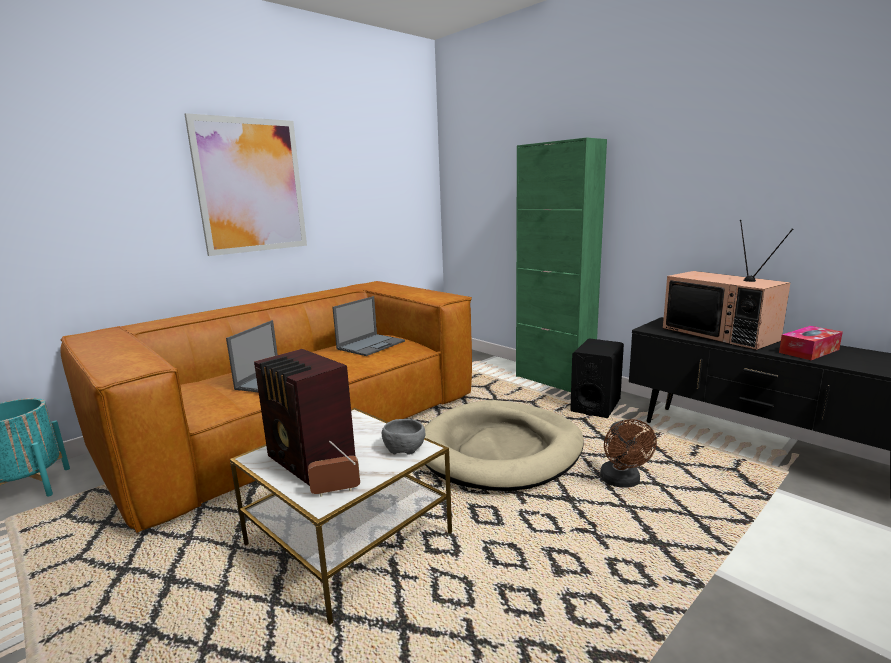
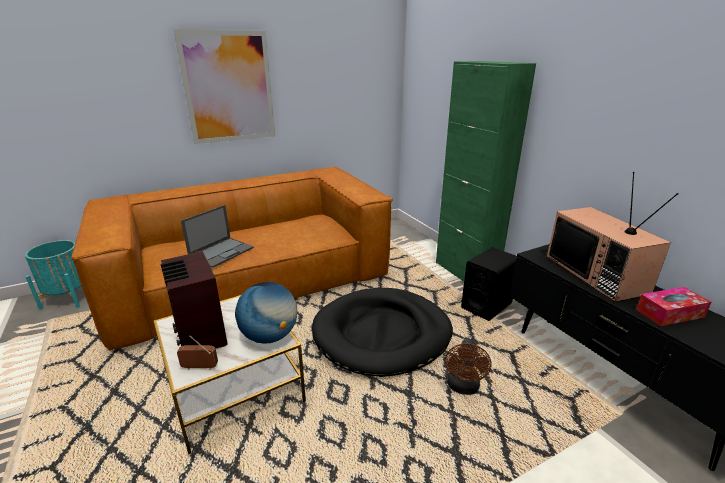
camera: 15 degrees right, 10 degrees up
laptop [332,296,405,356] -> none
grey bowl [382,419,425,455] -> globe [235,282,297,344]
beige dog bed [424,400,584,491] -> black dog bed [312,288,453,377]

